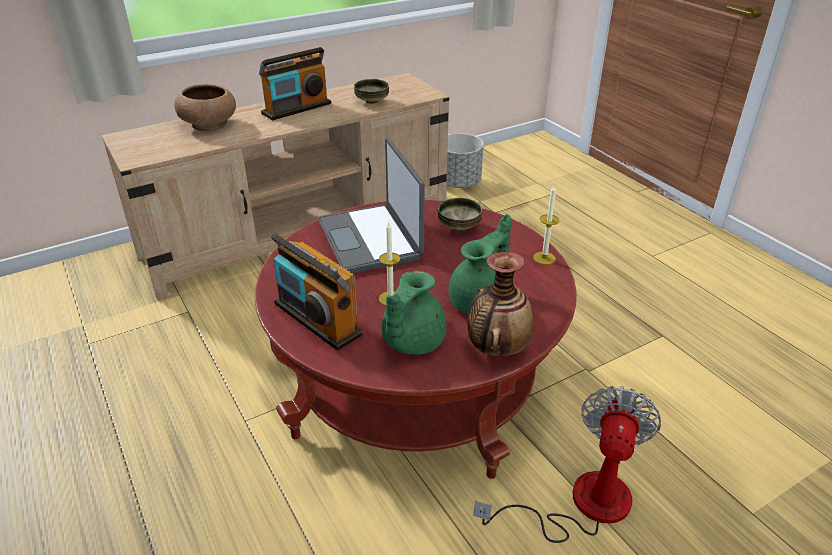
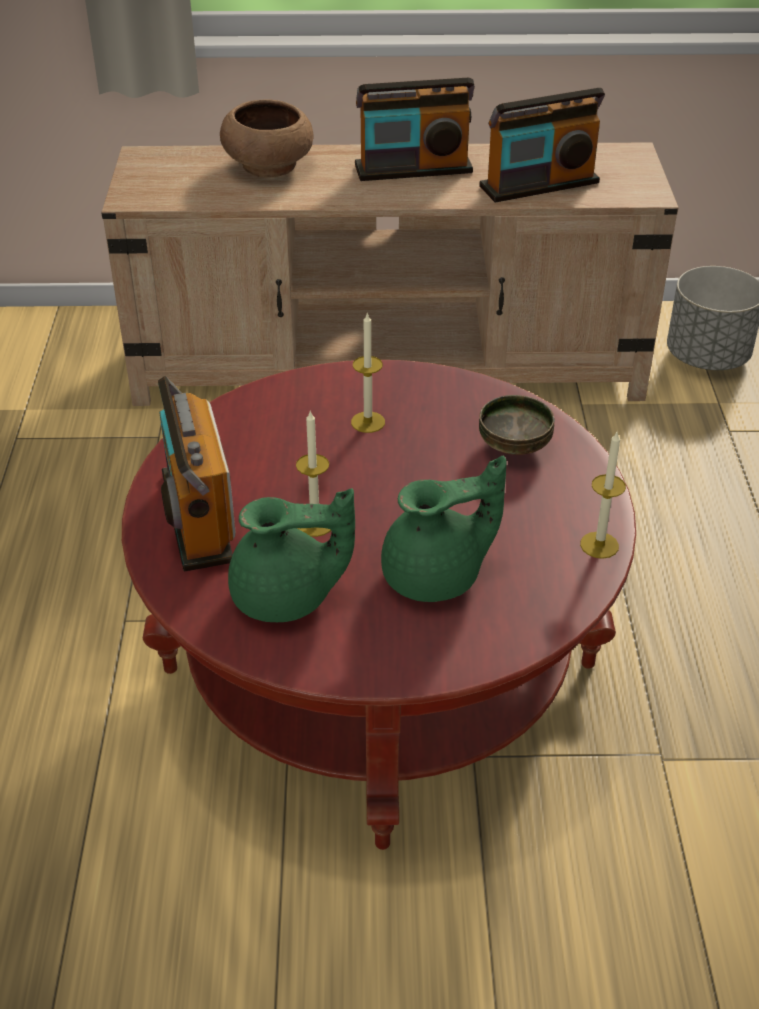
camera: 30 degrees right, 5 degrees up
laptop [318,138,425,274] -> candle [351,312,385,433]
bowl [354,79,389,104] -> radio [479,88,605,203]
green teapot [381,271,446,355] -> green teapot turned 150 degrees counterclockwise [228,488,355,622]
vase [468,252,533,357] -> none
fan [474,386,661,543] -> none

